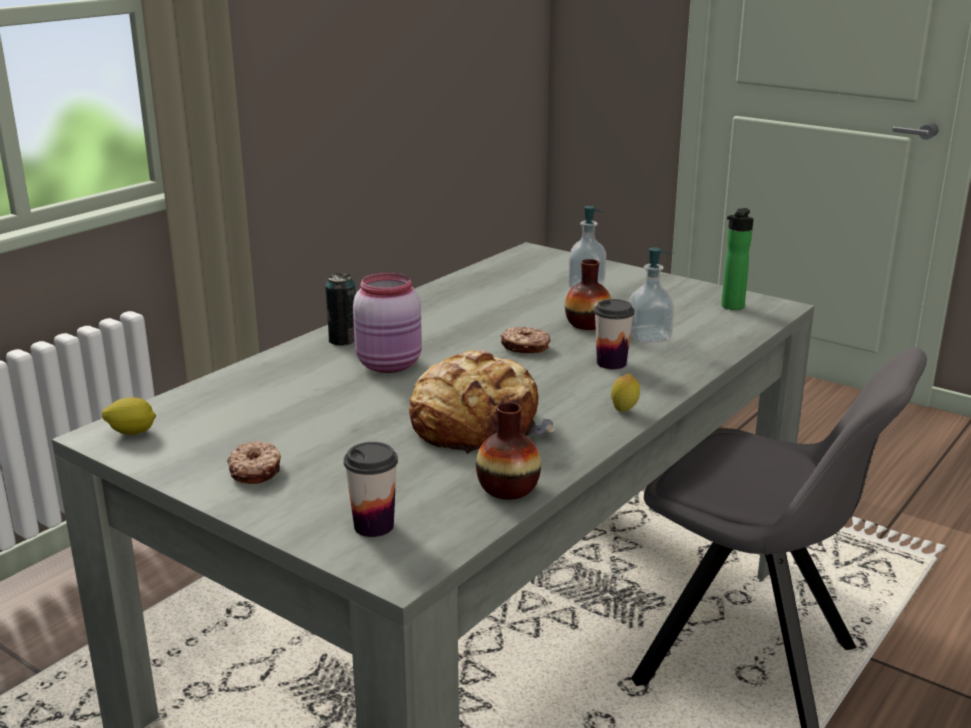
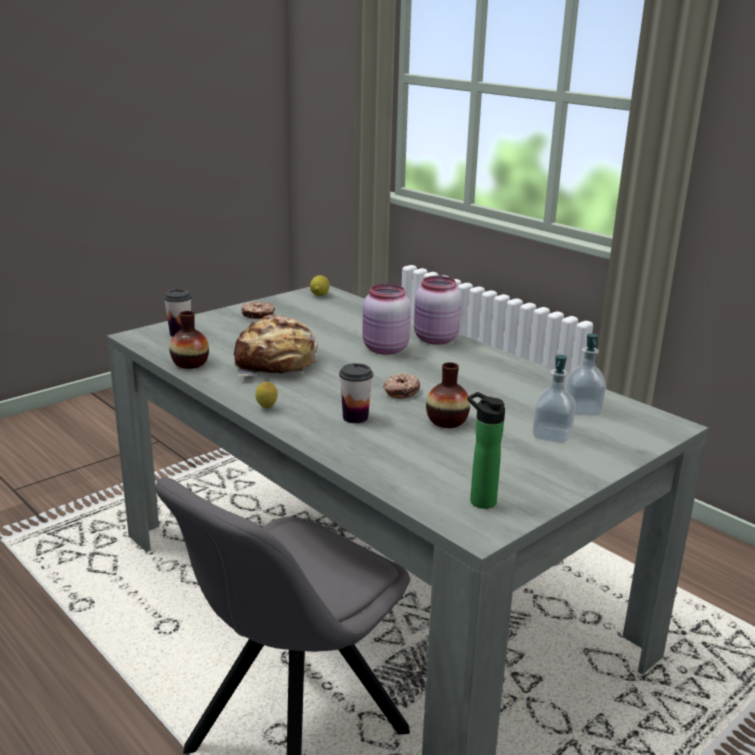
camera: 100 degrees right, 0 degrees up
can [325,273,356,346] -> pink jar [414,276,461,345]
soap dispenser [629,247,674,343] -> soap dispenser moved to [566,333,606,416]

